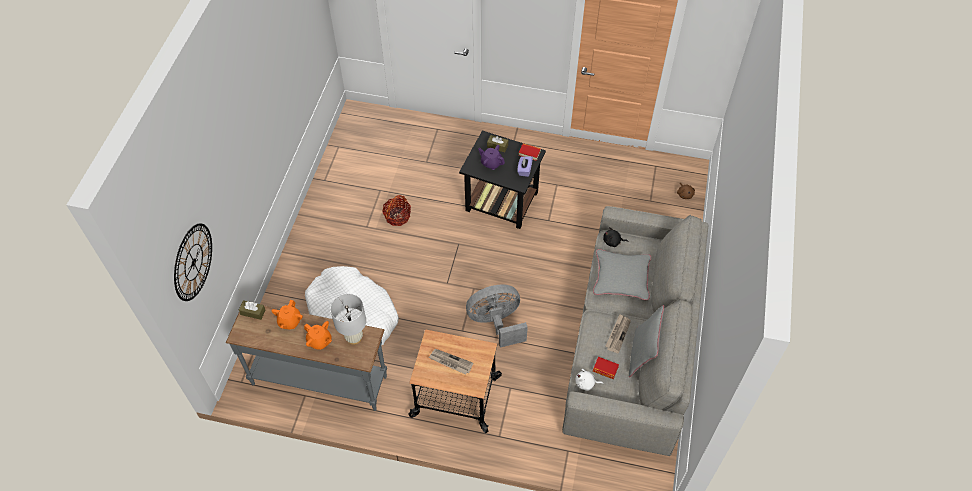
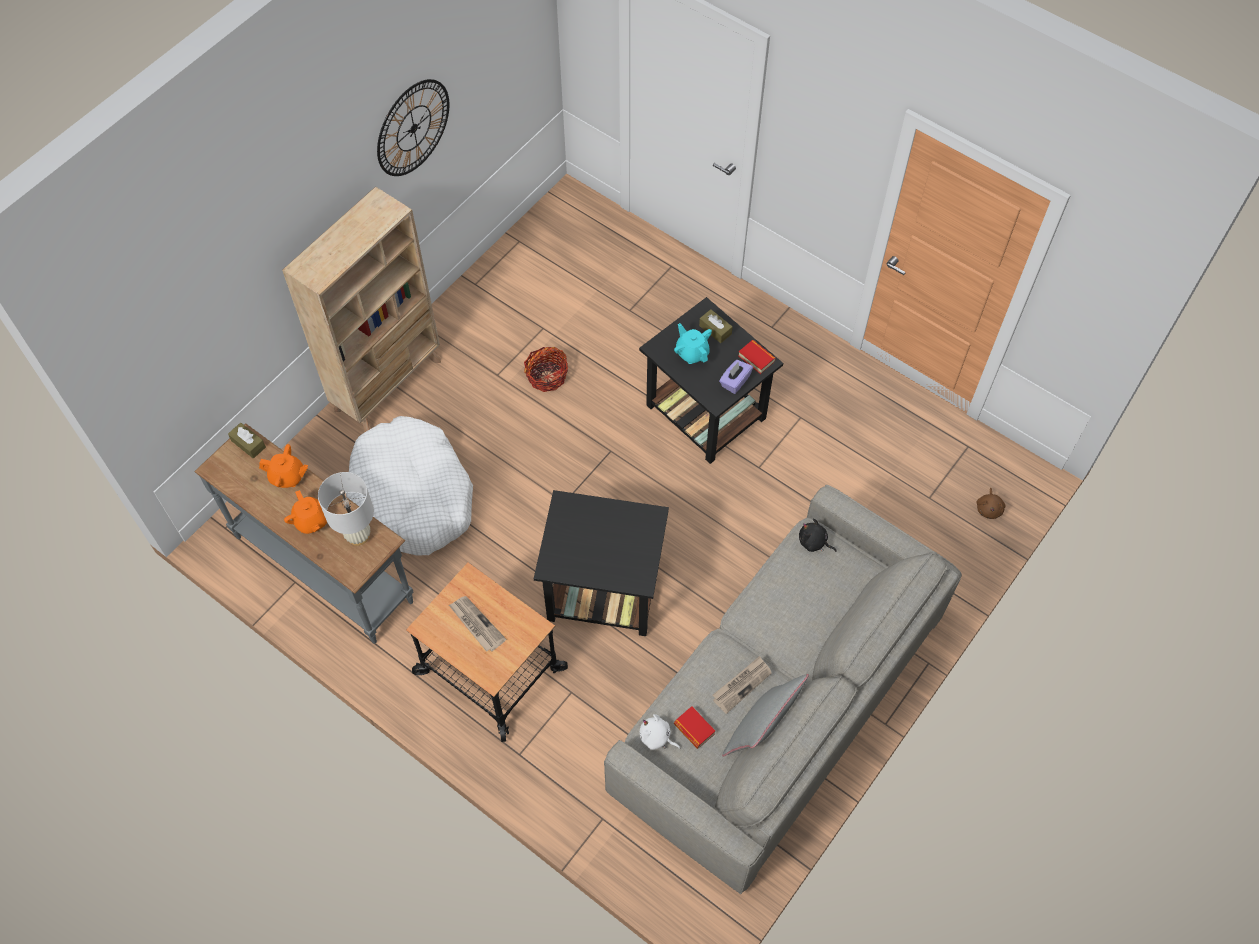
camera: 25 degrees right, 5 degrees up
wall clock [174,223,212,301] -> wall clock moved to [377,79,449,176]
orange teapot [272,300,303,329] -> orange teapot turned 120 degrees counterclockwise [259,444,308,488]
grey fan [466,285,528,348] -> black side table [534,490,669,636]
purple teapot [478,145,505,170] -> turquoise teapot [674,323,712,364]
grey pillow [593,249,651,300] -> none
none -> beige bookcase [282,186,441,433]

